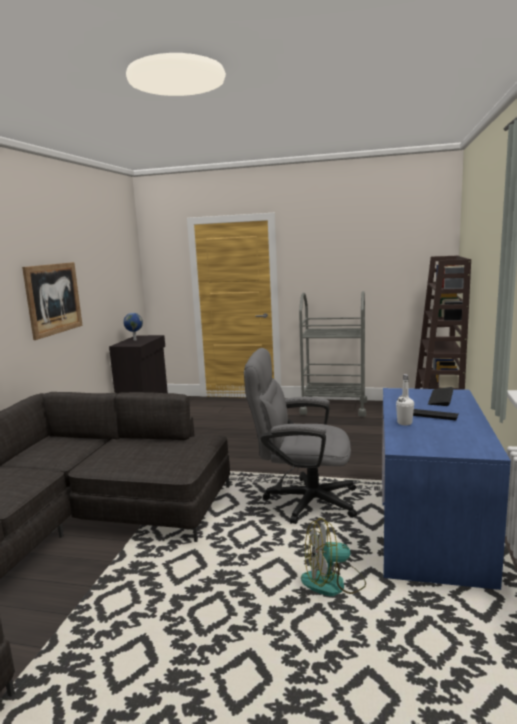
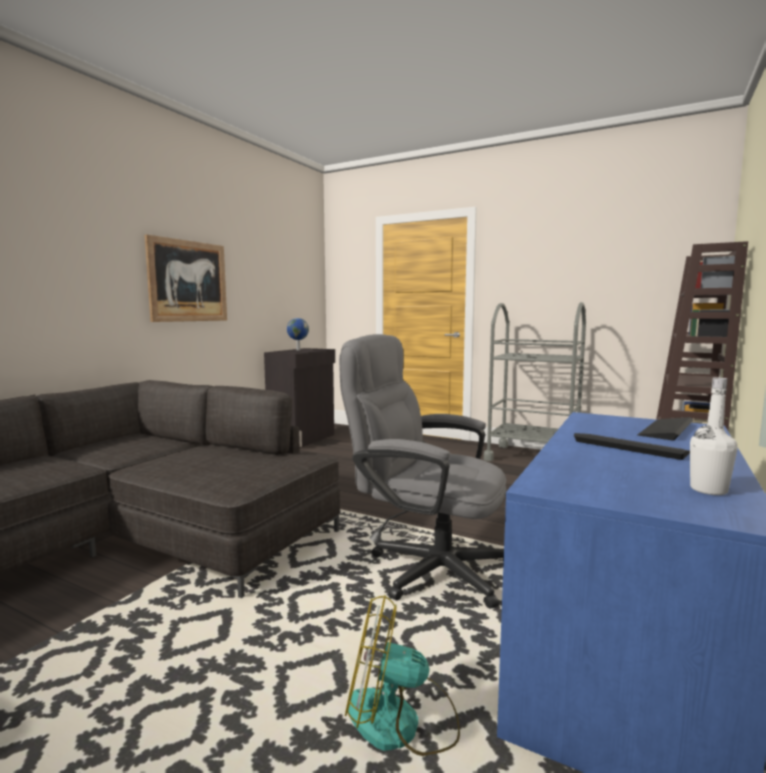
camera: 15 degrees right, 5 degrees down
white bottle [396,374,414,425] -> white bottle moved to [690,377,738,495]

